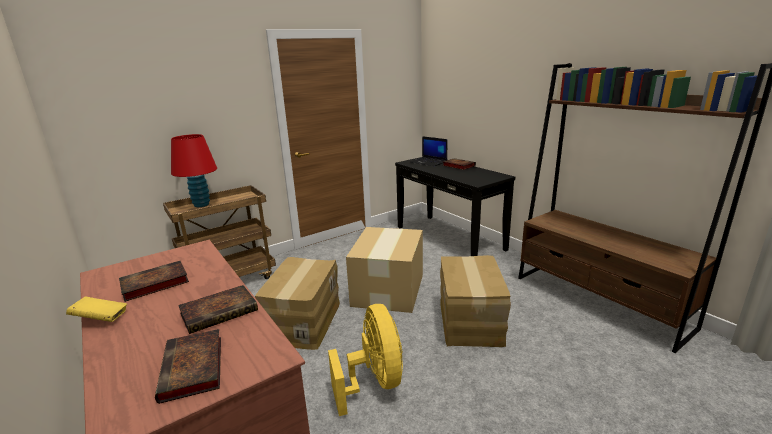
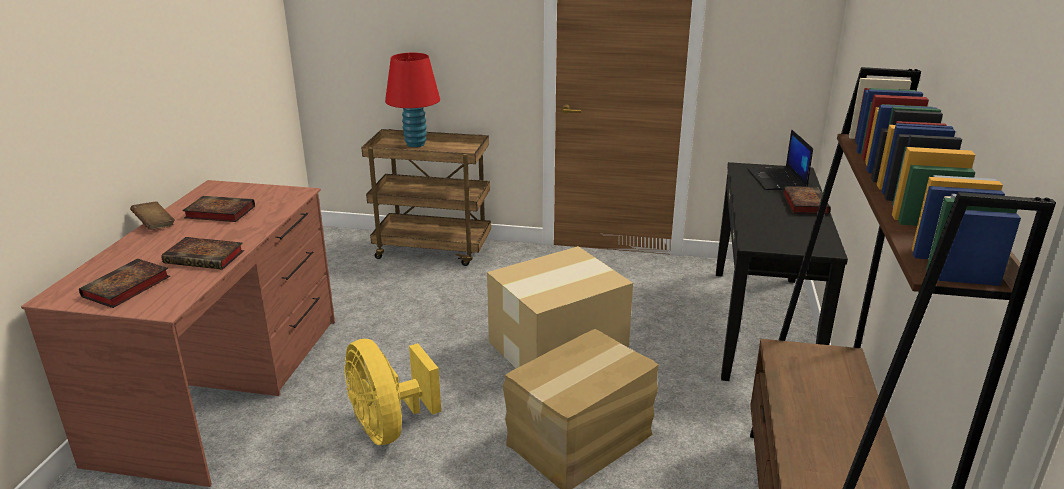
camera: 45 degrees right, 5 degrees up
yellow book [66,296,127,322] -> brown book [130,201,175,230]
cardboard box [255,257,340,350] -> none
yellow fan [328,304,403,416] -> yellow fan turned 120 degrees clockwise [344,339,441,445]

